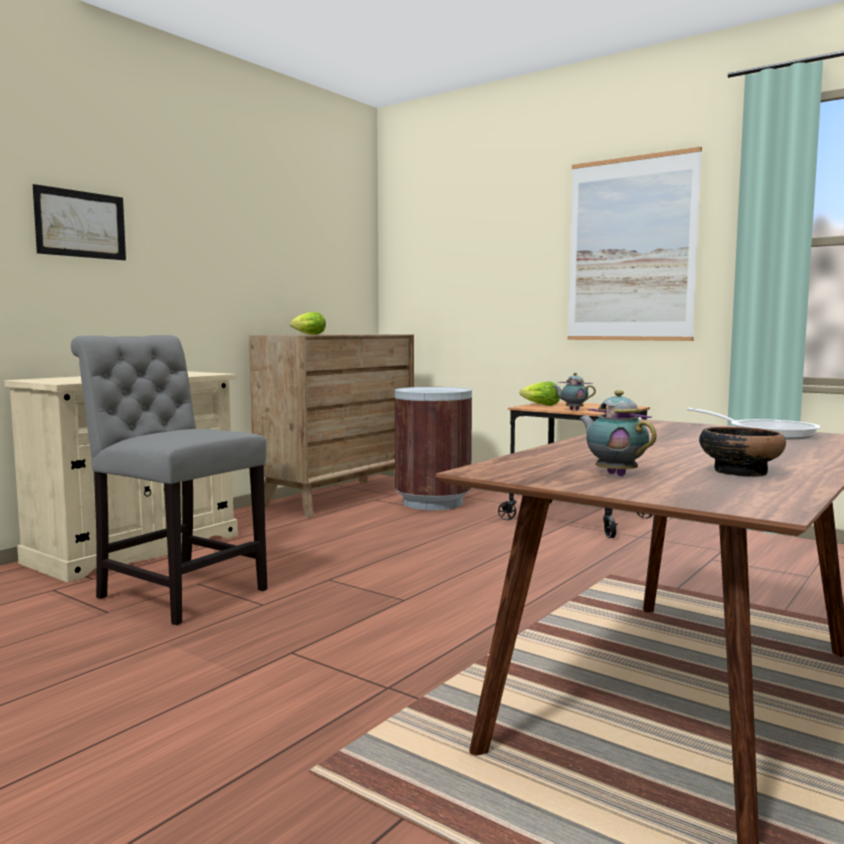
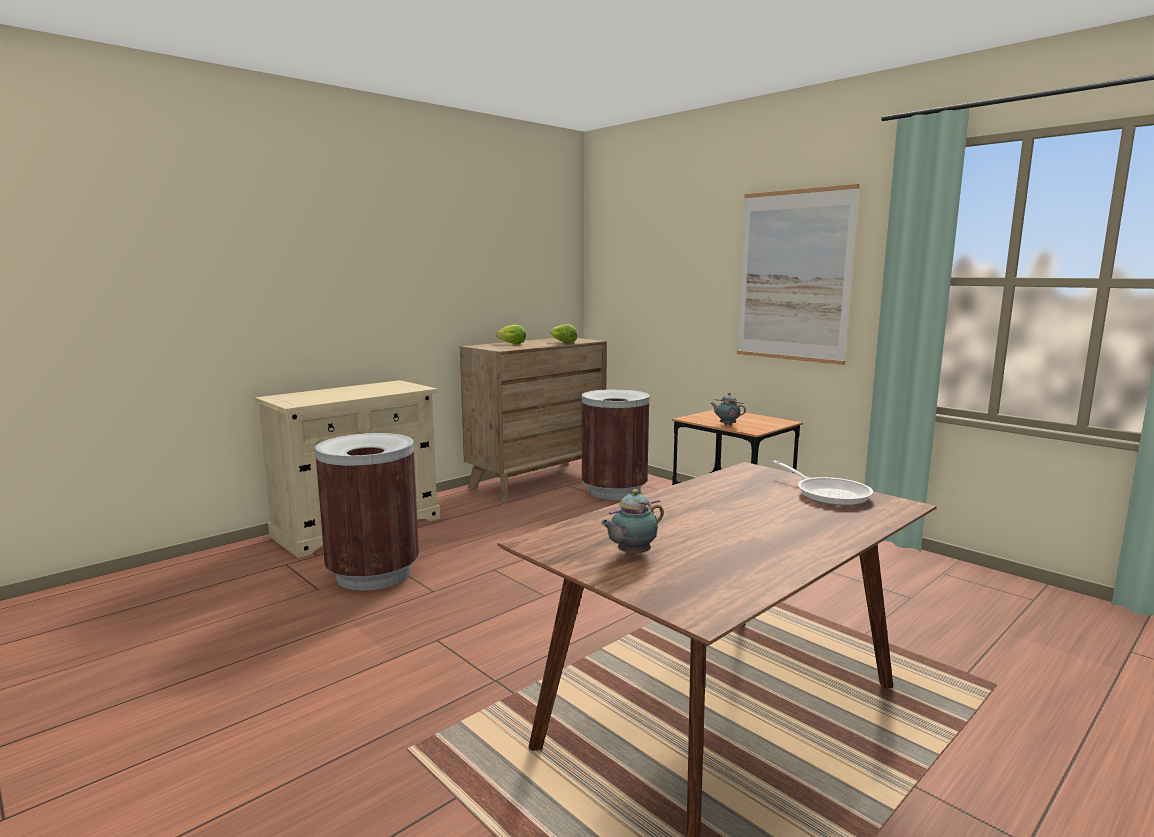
camera: 10 degrees right, 5 degrees up
picture [33,184,126,260] -> none
grey chair [71,335,268,626] -> brown trash can [315,433,419,591]
lettuce [519,382,560,406] -> lettuce moved to [550,324,577,343]
teapot [579,390,657,476] -> teapot turned 105 degrees counterclockwise [601,489,664,556]
bowl [699,427,786,477] -> none

